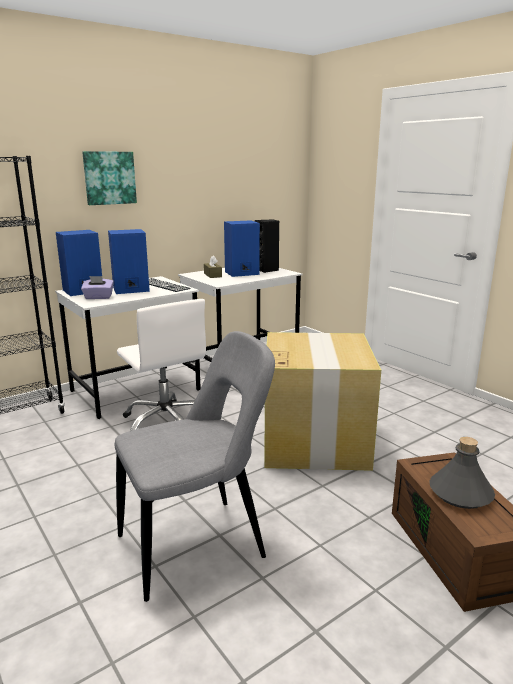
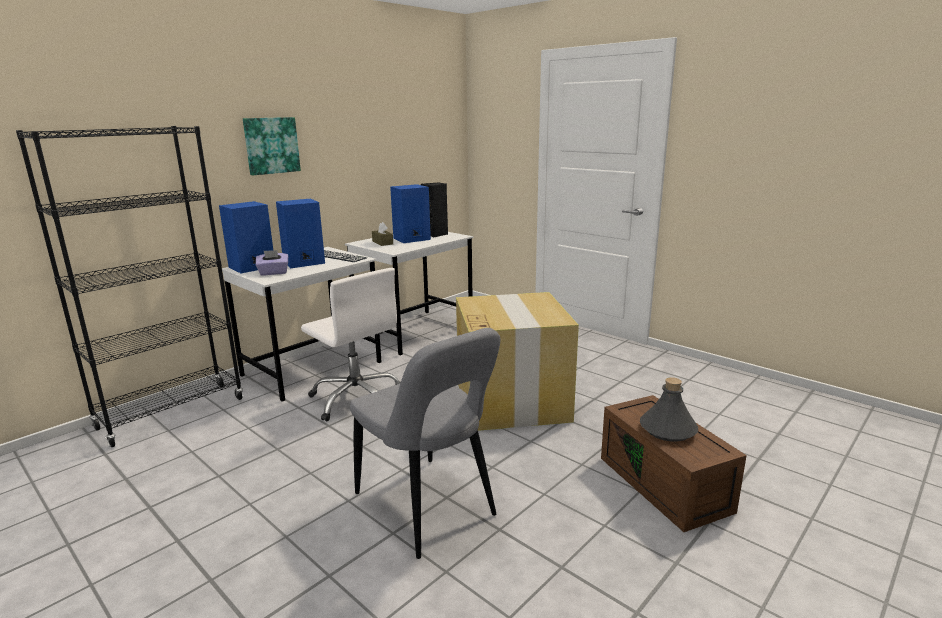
camera: 10 degrees left, 0 degrees up
grey chair [115,331,275,602] -> grey chair turned 90 degrees clockwise [350,328,501,559]

